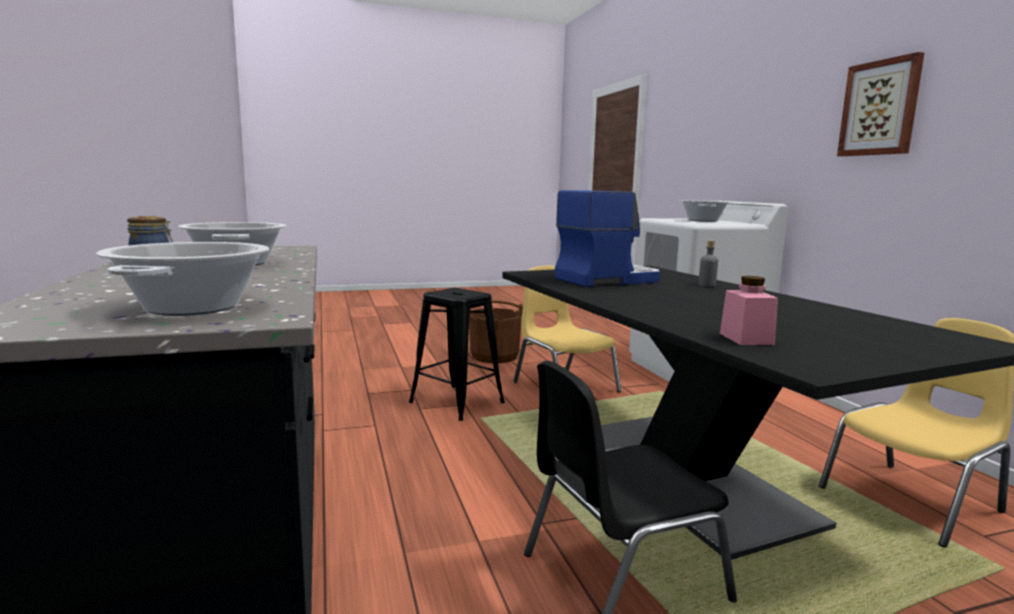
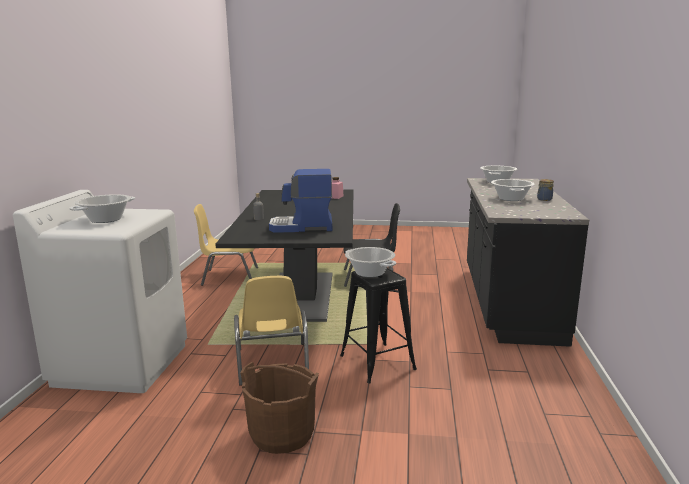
camera: 155 degrees left, 5 degrees up
picture [837,52,924,156] -> none
none -> cooking pot [345,247,396,277]

